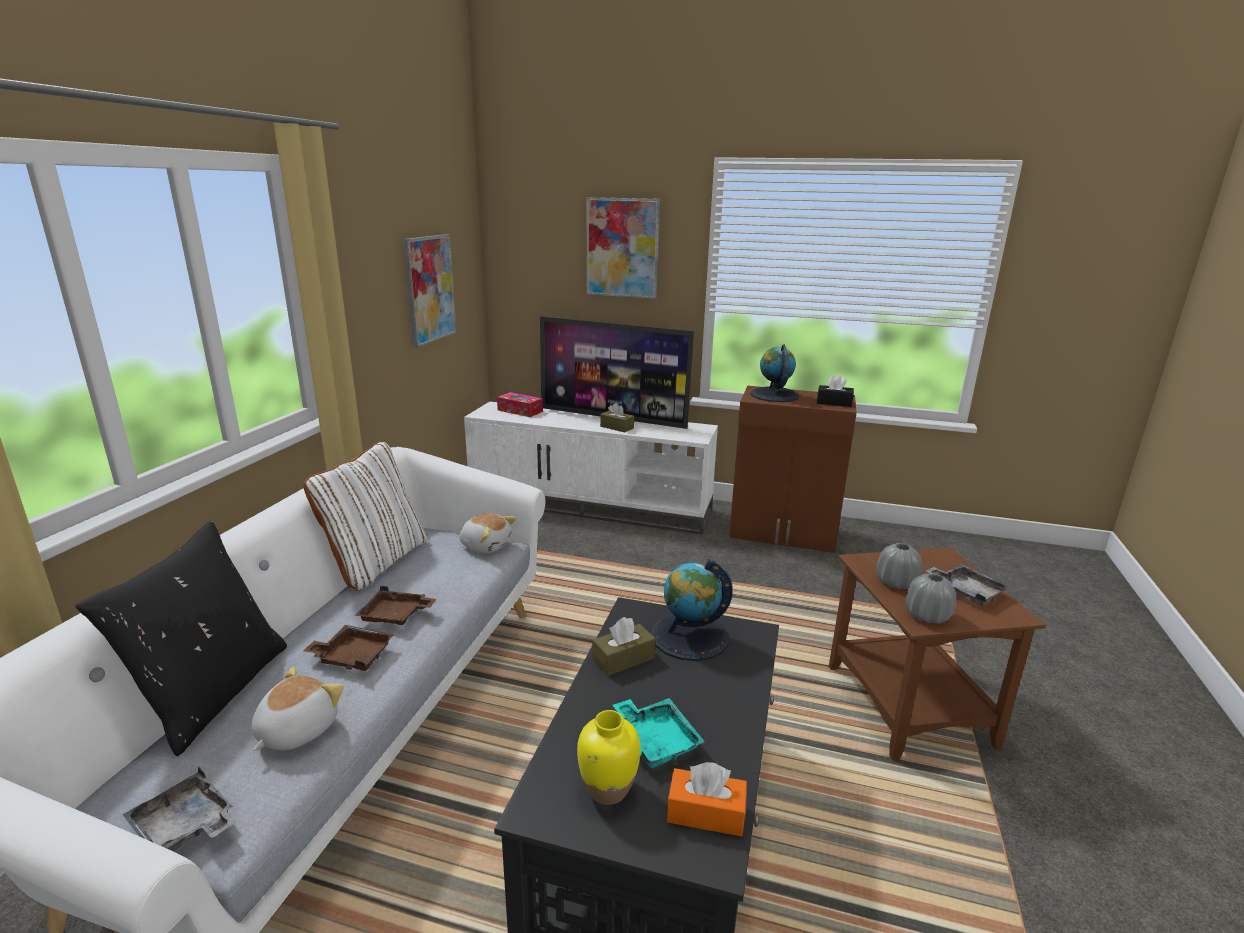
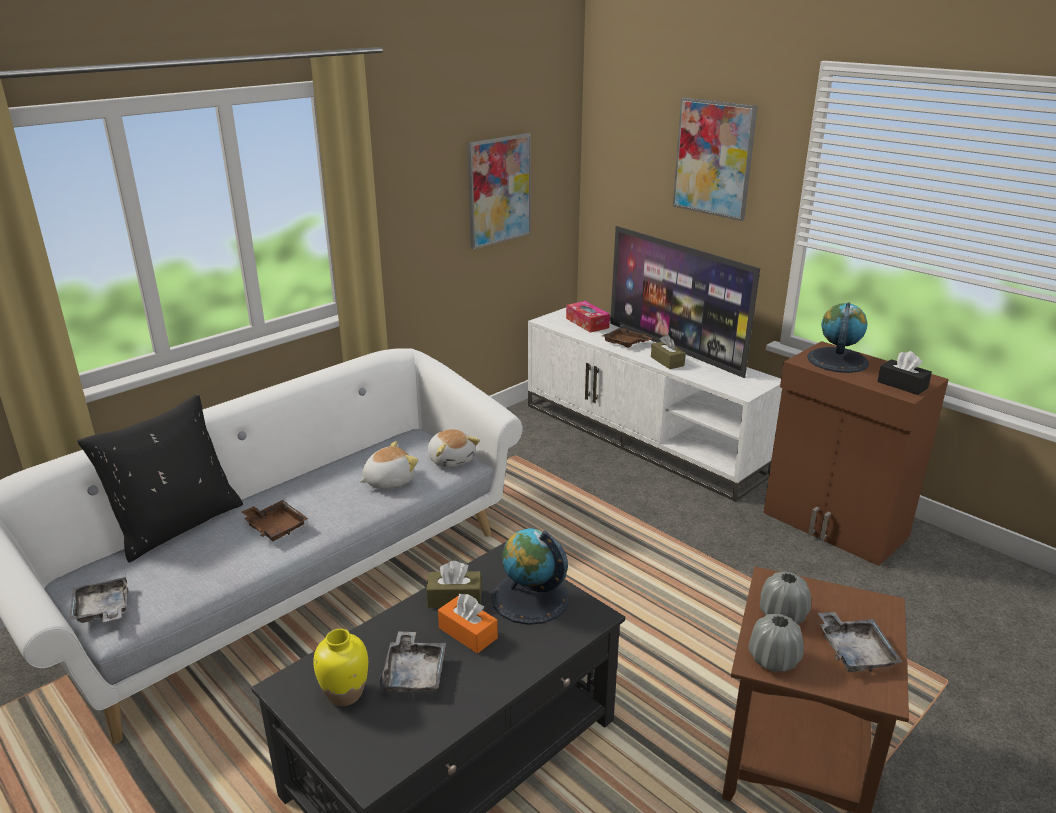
camera: 30 degrees right, 5 degrees up
plush toy [251,667,344,751] -> plush toy moved to [359,441,419,489]
white pillow [303,441,427,591] -> none
brown tray [355,586,437,625] -> brown tray moved to [602,325,652,348]
turquoise tray [613,698,705,768] -> grey tray [379,631,446,694]
orange tissue box [667,762,747,837] -> orange tissue box moved to [438,594,498,653]

